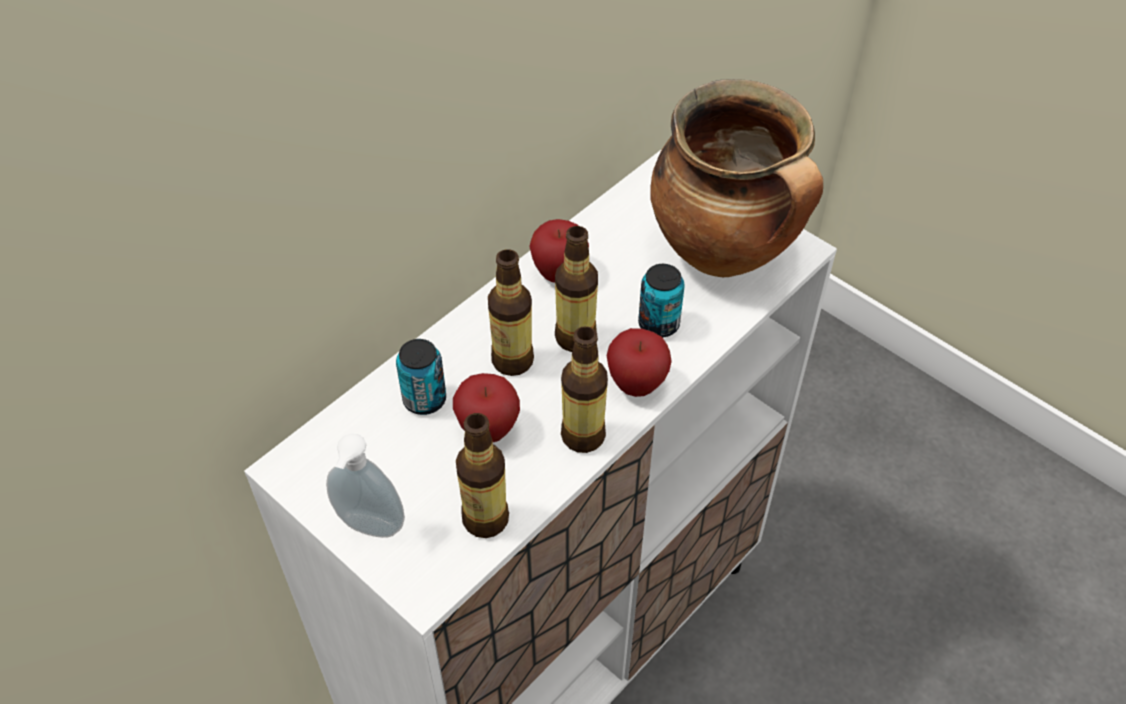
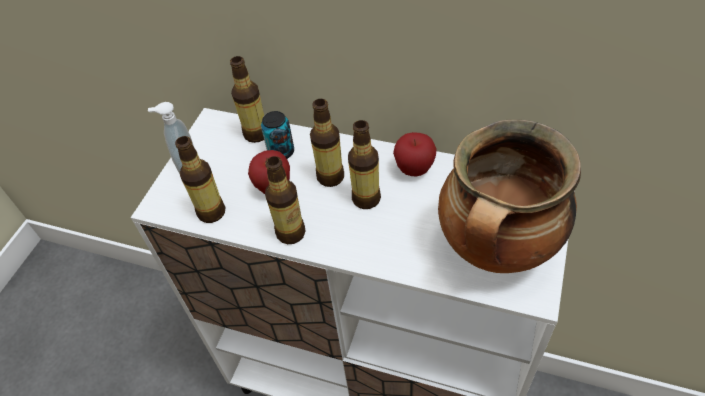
camera: 70 degrees right, 0 degrees up
apple [607,328,672,397] -> none
can [638,264,685,338] -> none
none -> bottle [230,56,264,143]

